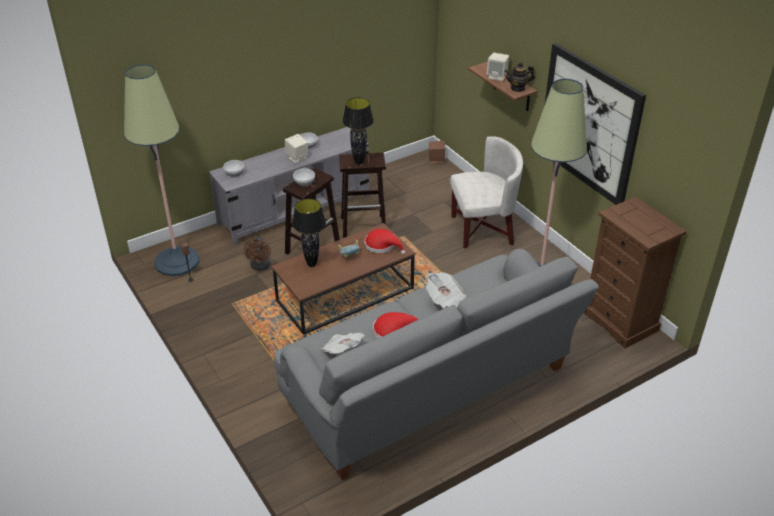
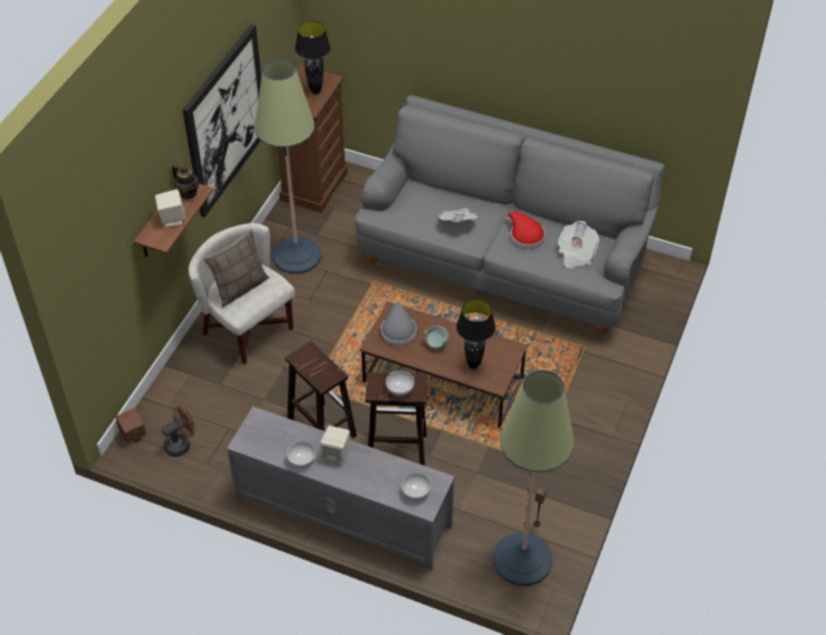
camera: 125 degrees left, 10 degrees up
brown fan [244,237,271,271] -> brown fan moved to [161,406,195,457]
black table lamp [342,97,374,165] -> black table lamp moved to [295,21,331,94]
red hat [365,229,405,255] -> grey hat [381,302,416,345]
none -> pillow [204,229,269,307]

